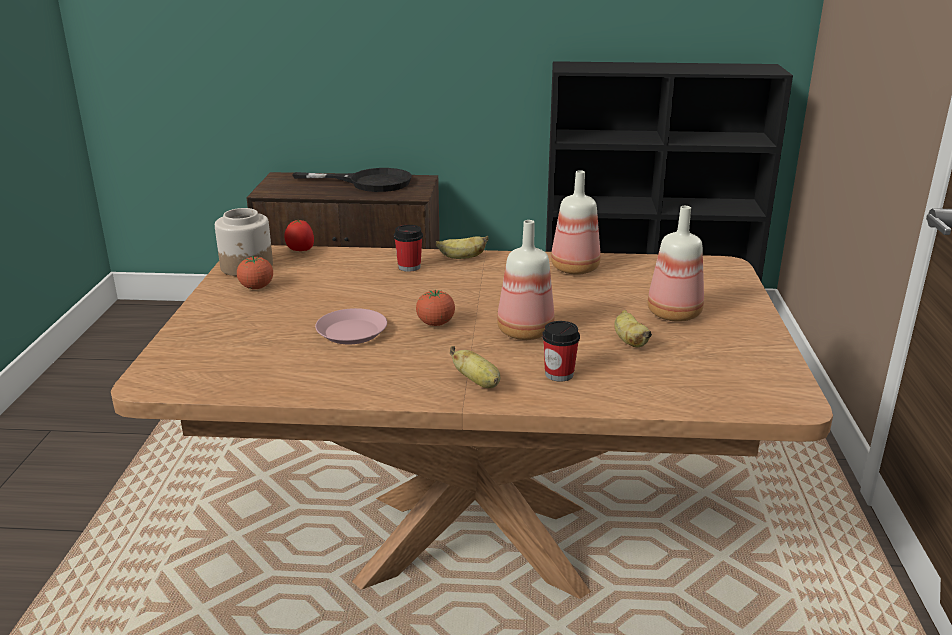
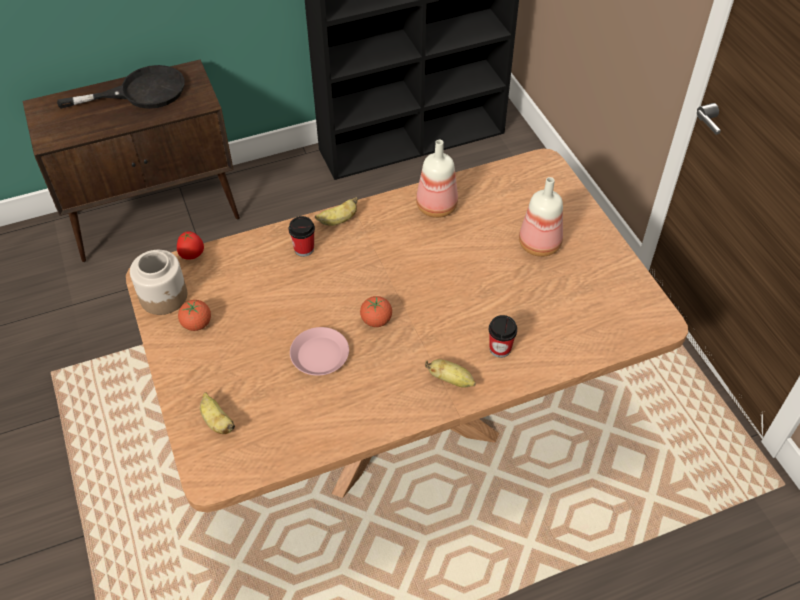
camera: 25 degrees left, 25 degrees up
bottle [497,220,555,340] -> none
banana [614,310,652,347] -> banana moved to [200,392,235,434]

